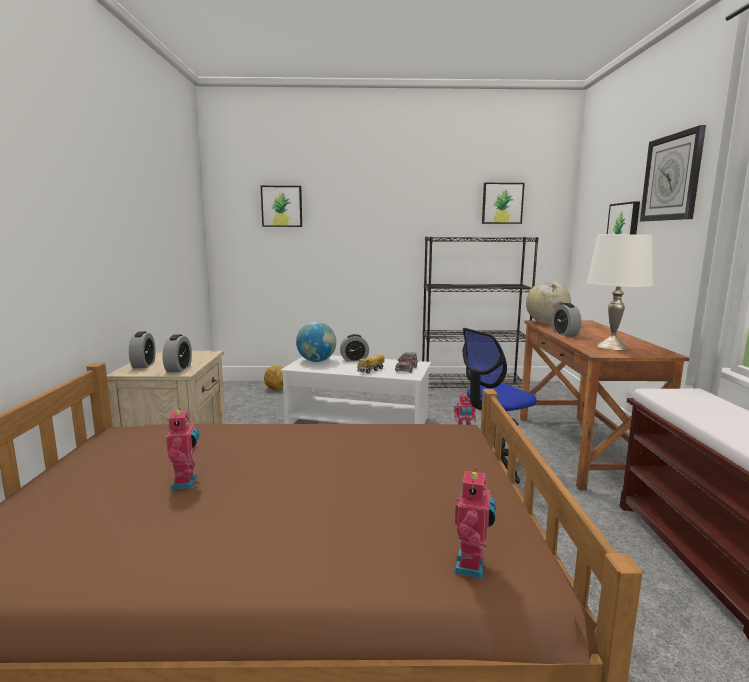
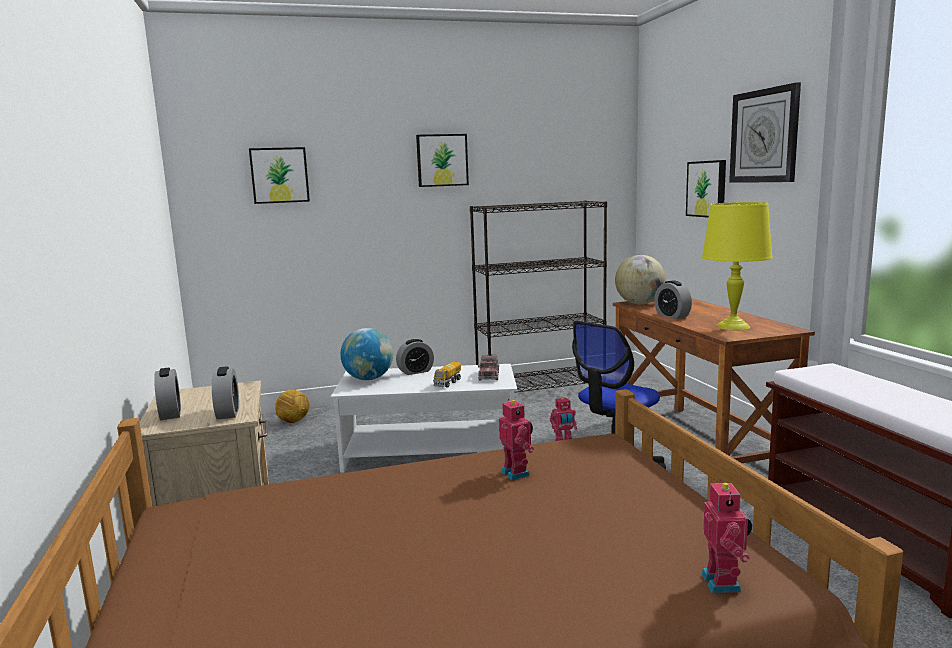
camera: 15 degrees left, 0 degrees up
toy robot [166,408,200,490] -> toy robot moved to [499,398,534,480]
picture [482,183,525,224] -> picture moved to [416,134,469,187]
white table lamp [586,234,653,350] -> yellow table lamp [702,202,773,330]

